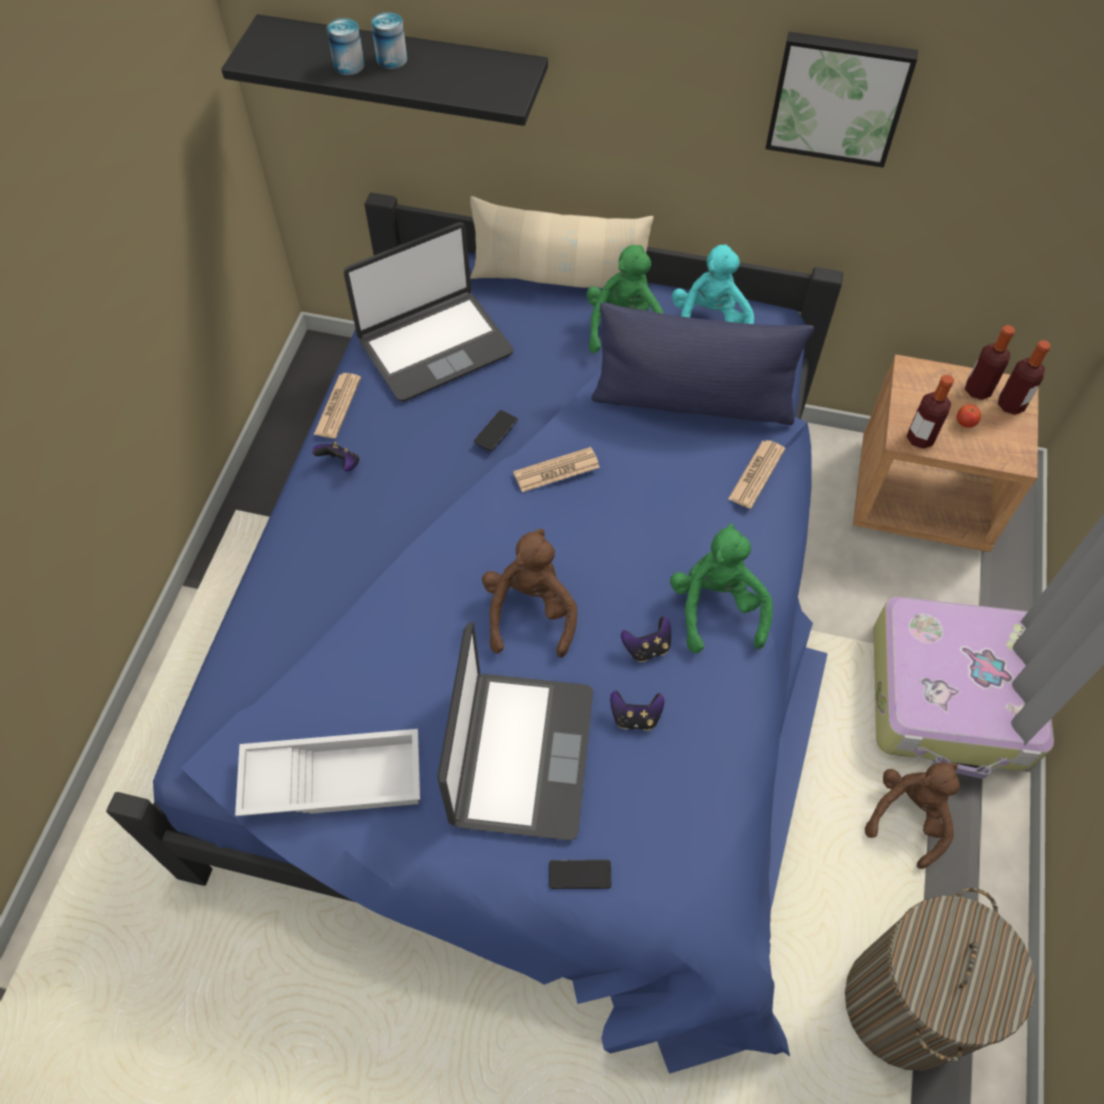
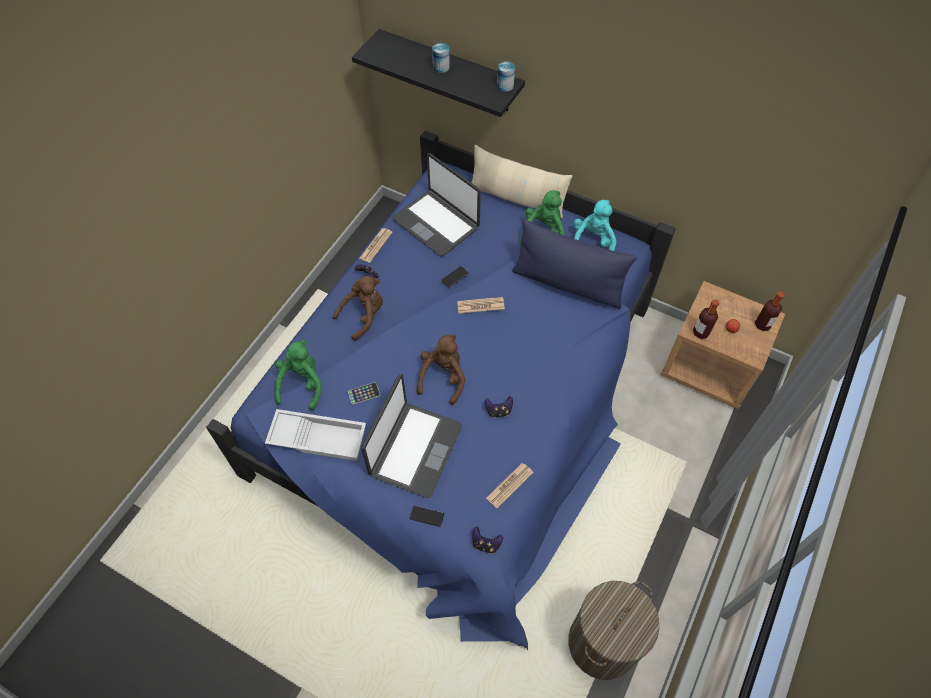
camera: 15 degrees right, 0 degrees up
can [327,18,365,75] -> can moved to [497,61,515,92]
laptop [344,223,513,402] -> laptop turned 60 degrees clockwise [393,153,481,257]
game controller [610,690,664,731] -> game controller moved to [472,527,503,554]
green plush toy [670,523,773,653] -> green plush toy moved to [275,340,322,411]
newspaper [728,440,785,508] -> newspaper moved to [486,463,534,509]
picture [765,32,918,168] -> none
brown plush toy [865,762,960,869] -> brown plush toy moved to [333,276,383,341]
suitcase [873,597,1054,779] -> none
bottle [965,325,1015,400] -> none
none -> phone [348,382,381,405]

